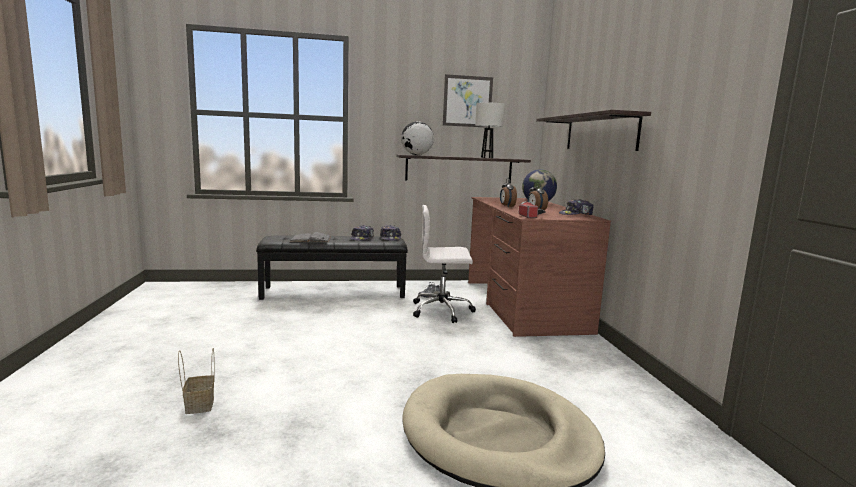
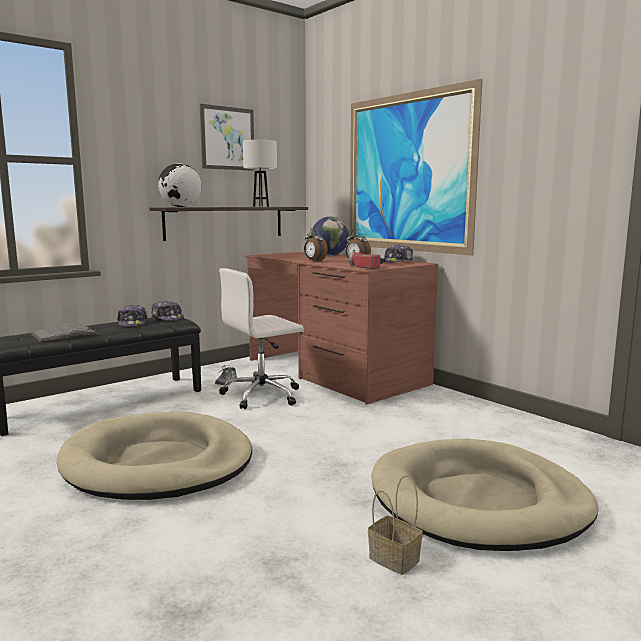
camera: 30 degrees left, 0 degrees up
basket [178,348,215,414] -> basket moved to [368,475,423,575]
shelf [536,110,651,151] -> picture [350,79,483,255]
none -> beige dog bed [56,412,252,500]

